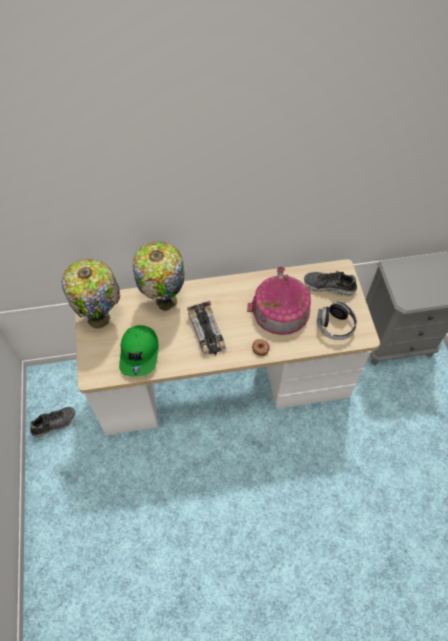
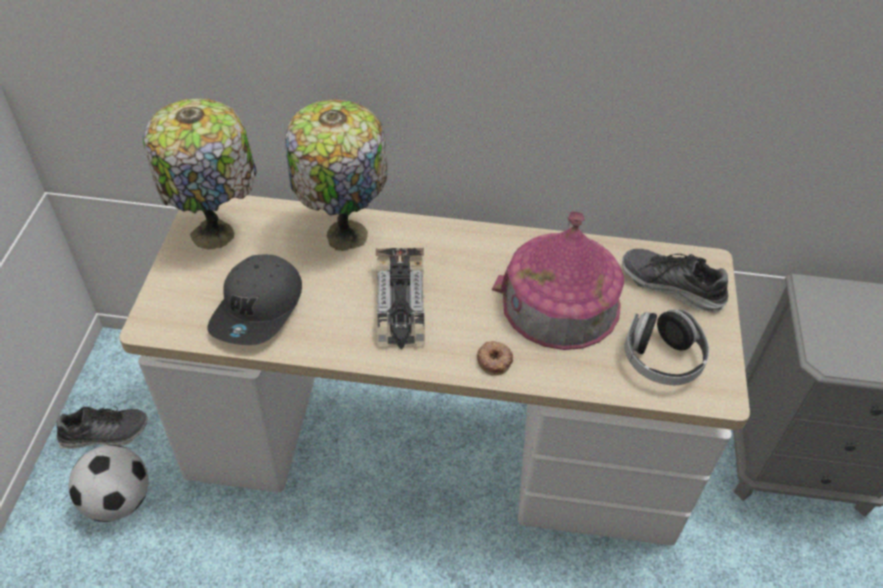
camera: 15 degrees right, 10 degrees down
green cap [119,325,159,377] -> grey cap [207,255,302,345]
none -> football [69,445,149,522]

